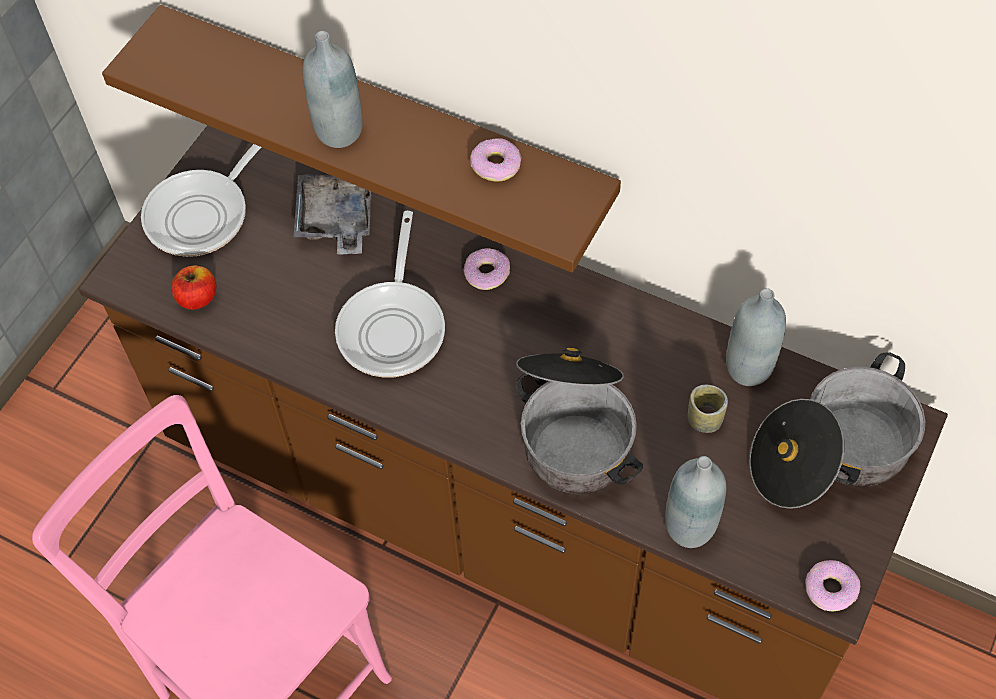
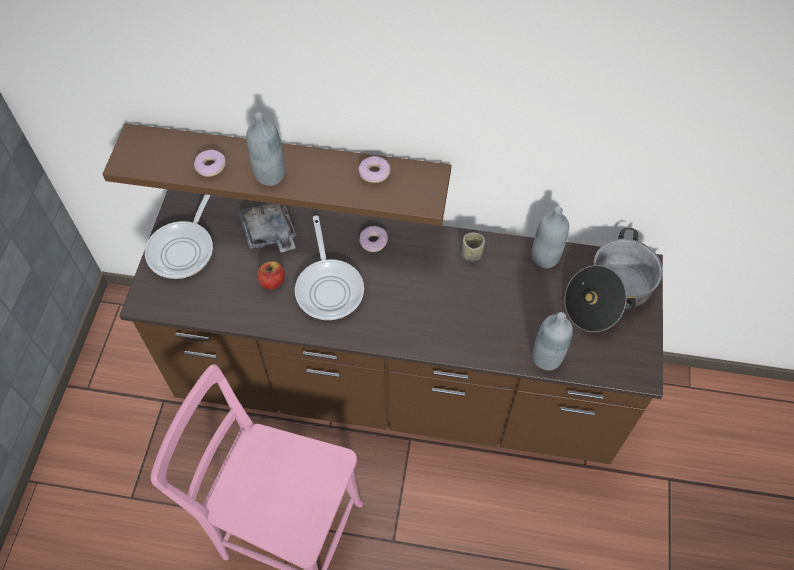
camera: 20 degrees left, 0 degrees up
apple [171,266,217,310] -> apple moved to [257,261,285,290]
cooking pot [516,348,643,494] -> none
cup [688,385,728,433] -> cup moved to [462,233,485,261]
donut [806,560,860,611] -> donut moved to [194,149,225,177]

